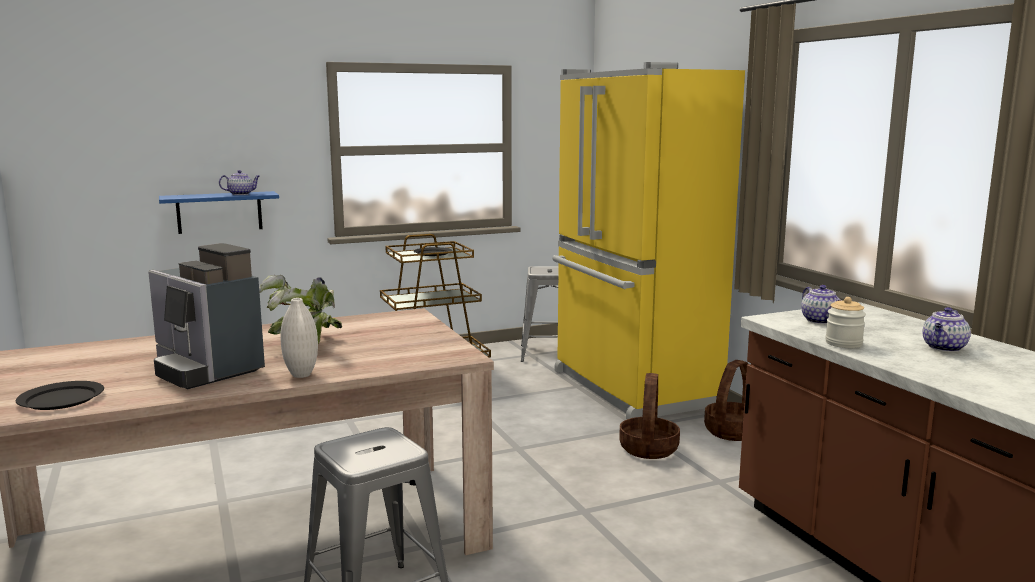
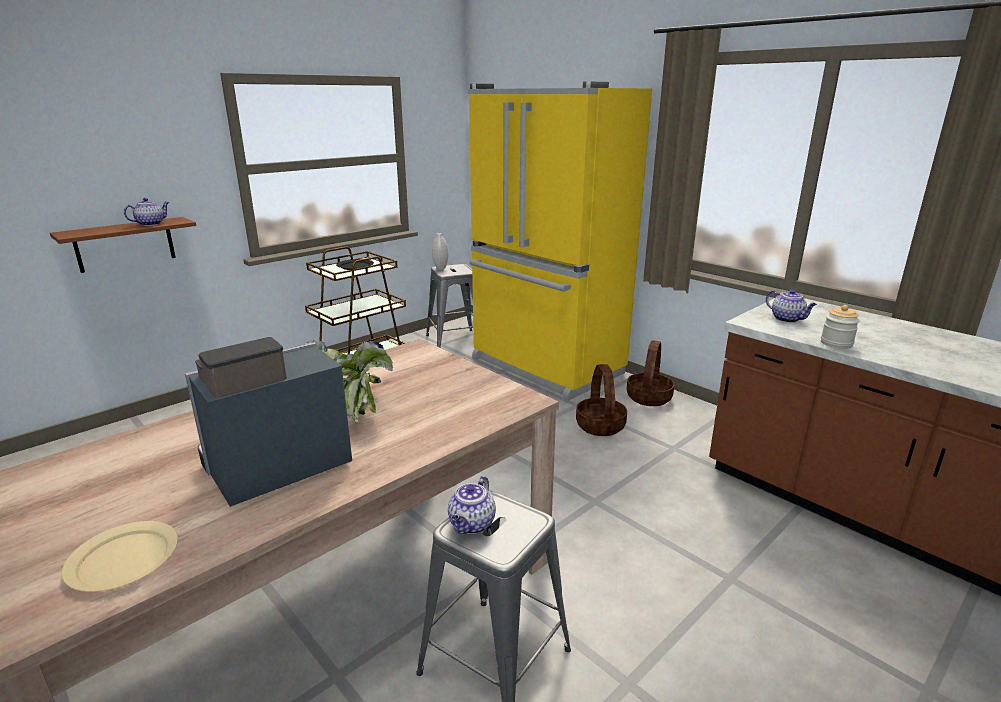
camera: 20 degrees left, 10 degrees up
black plate [16,381,104,410] -> beige plate [62,521,178,592]
coffee machine [148,243,265,389] -> coffee machine turned 120 degrees clockwise [185,337,352,507]
blue shelf [159,191,279,234] -> brown shelf [50,217,196,273]
white vase [280,298,318,378] -> white vase moved to [432,233,448,270]
teapot [922,307,971,352] -> teapot moved to [448,476,496,534]

